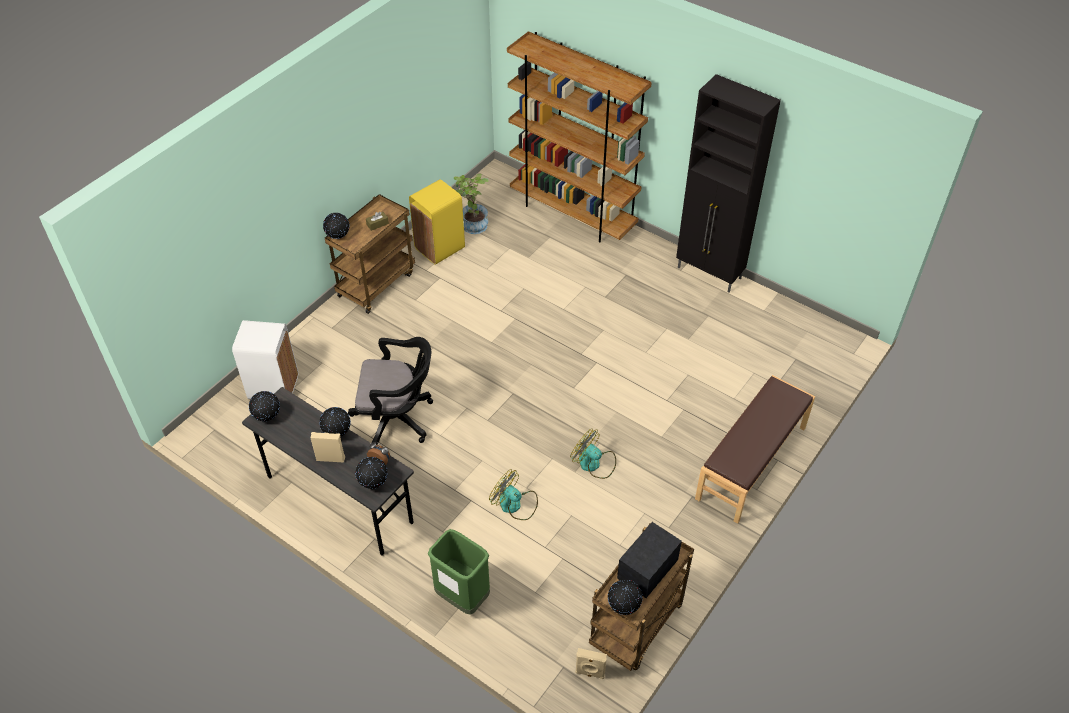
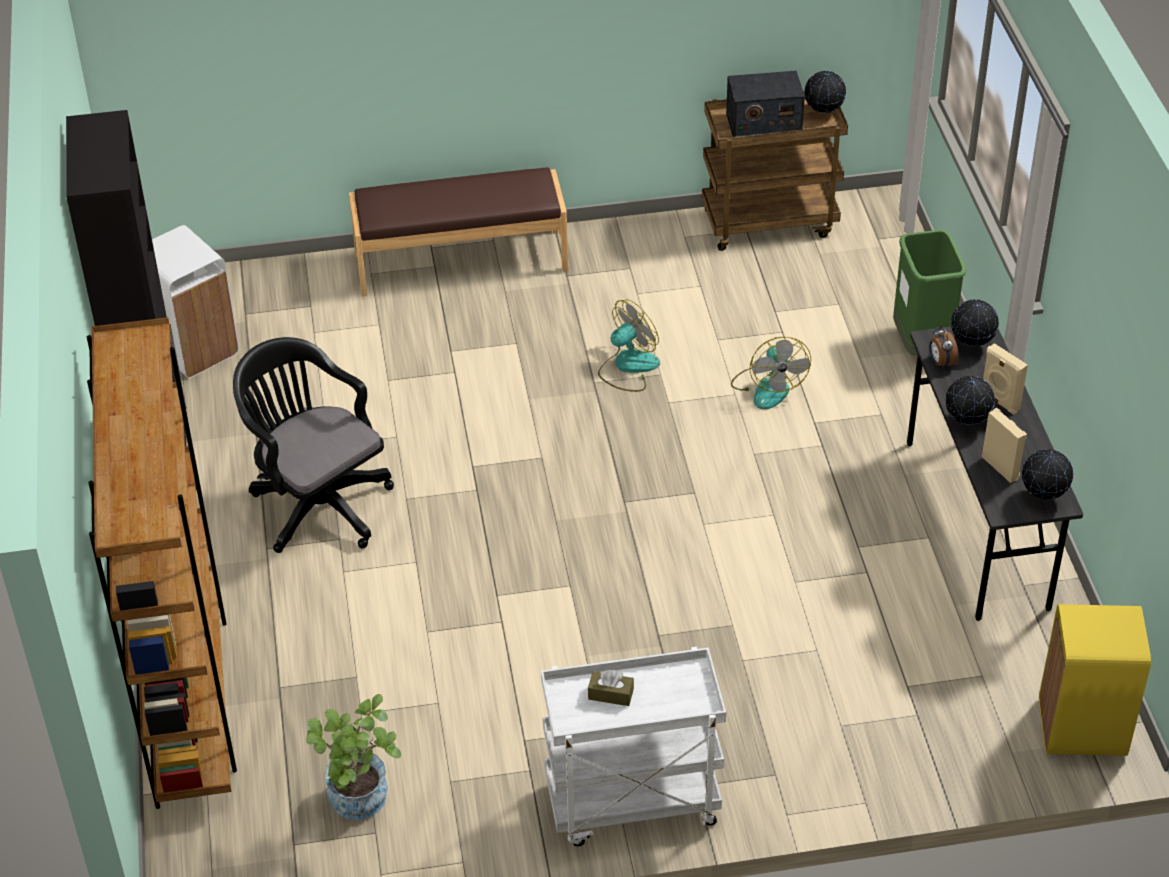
camera: 135 degrees left, 5 degrees down
white trash can [232,320,298,399] -> white trash can moved to [152,225,239,378]
globe [323,213,349,239] -> none
brown cart [325,194,415,314] -> white cart [541,647,726,846]
black office chair [348,337,433,445] -> black office chair moved to [233,337,394,553]
yellow trash can [409,179,465,265] -> yellow trash can moved to [1039,604,1151,756]
fan [570,428,616,479] -> fan turned 120 degrees counterclockwise [598,299,660,392]
beige speaker [575,648,607,679] -> beige speaker moved to [982,408,1027,483]

